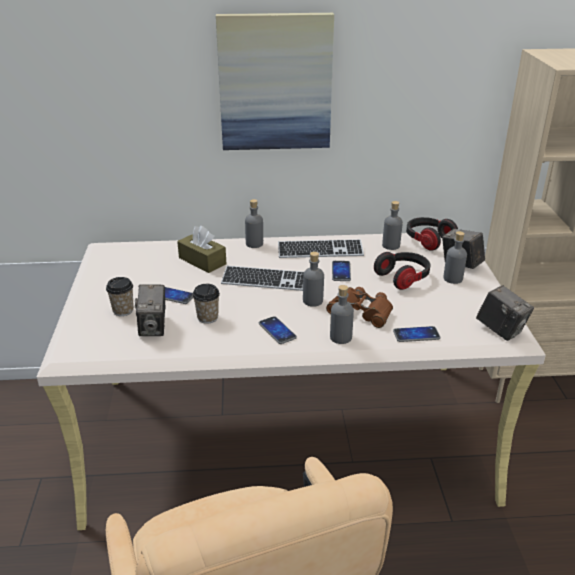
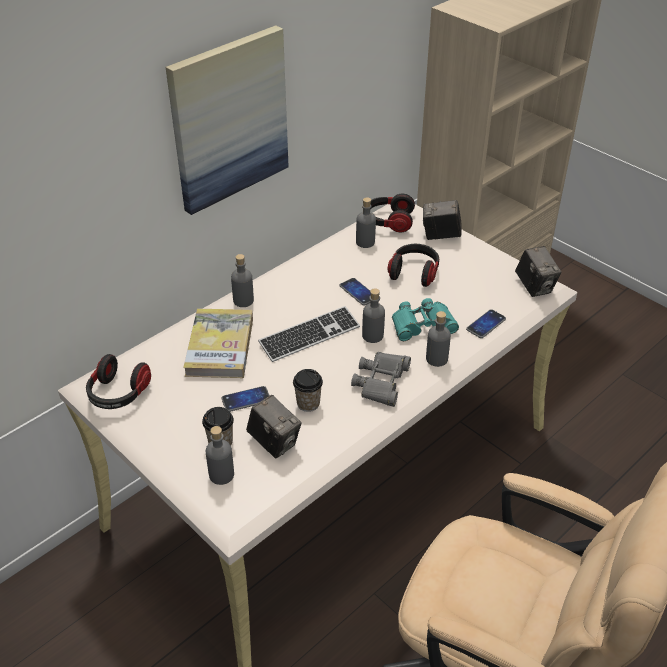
camera: 40 degrees left, 10 degrees up
brown tissue box [177,226,226,273] -> book [183,309,253,378]
phone [259,316,297,344] -> grey binoculars [351,352,411,407]
keyboard [278,239,364,258] -> none
brown binoculars [326,287,393,328] -> turquoise binoculars [392,298,459,341]
grey bottle [443,231,467,284] -> grey bottle moved to [206,426,234,485]
camera [476,285,534,341] -> camera turned 60 degrees clockwise [515,246,562,297]
none -> headphones [86,354,151,409]

